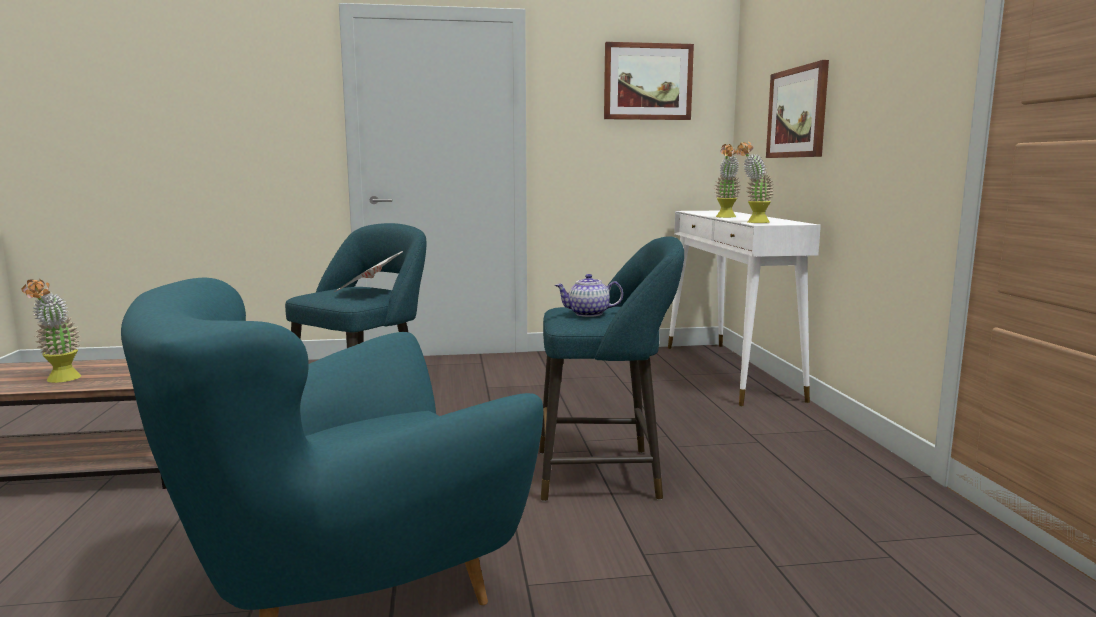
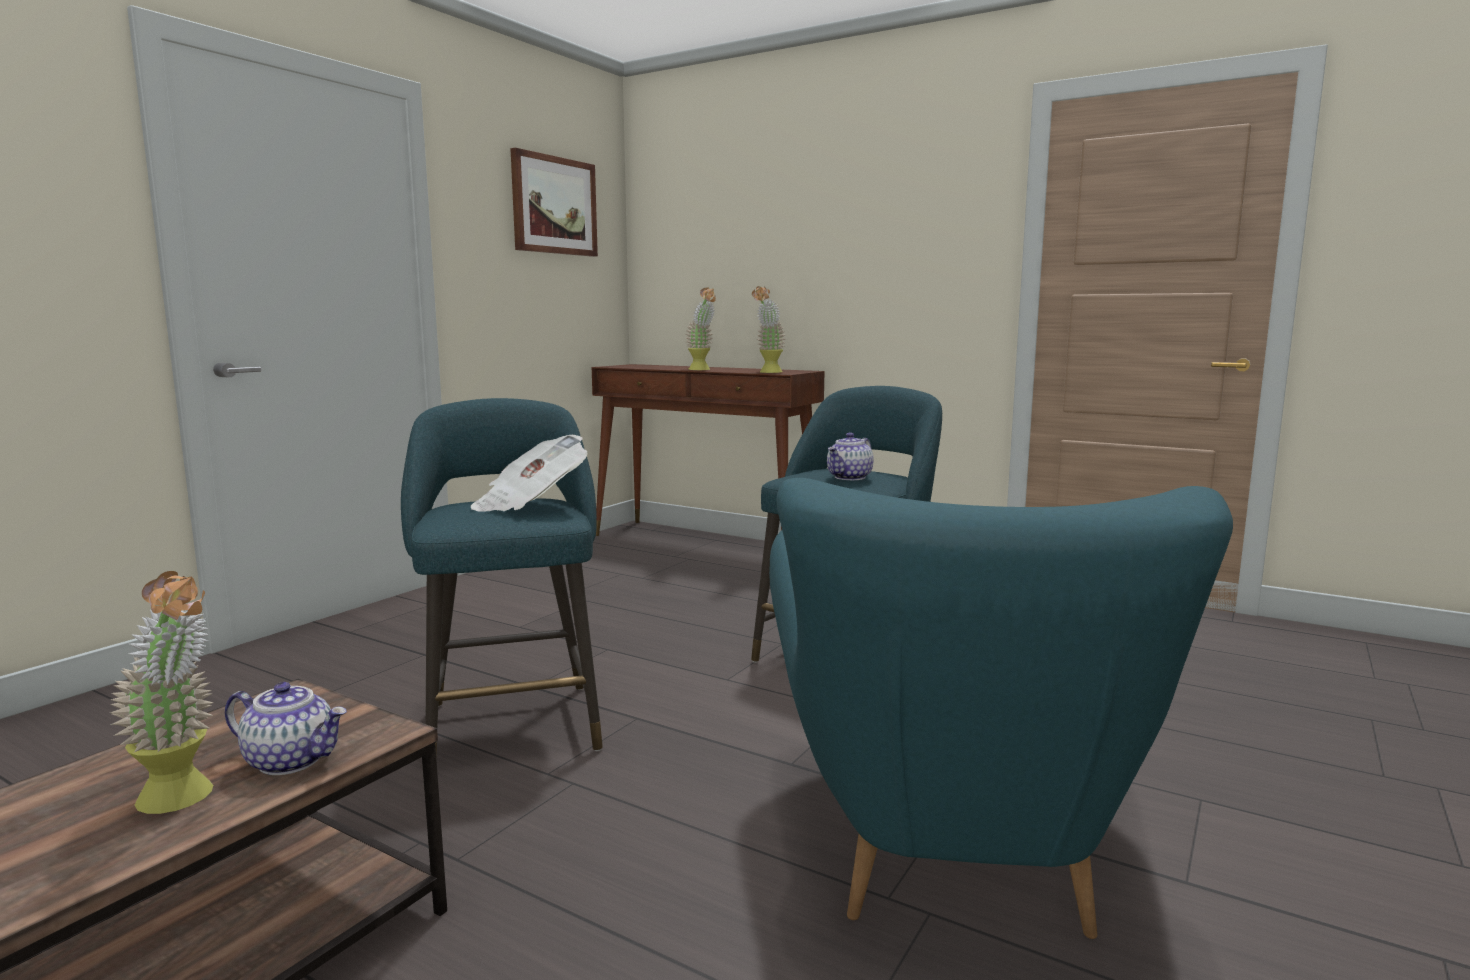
camera: 50 degrees left, 0 degrees up
white console table [668,211,821,406] -> brown console table [592,364,825,536]
picture [766,60,829,158] -> none
none -> teapot [225,682,347,775]

